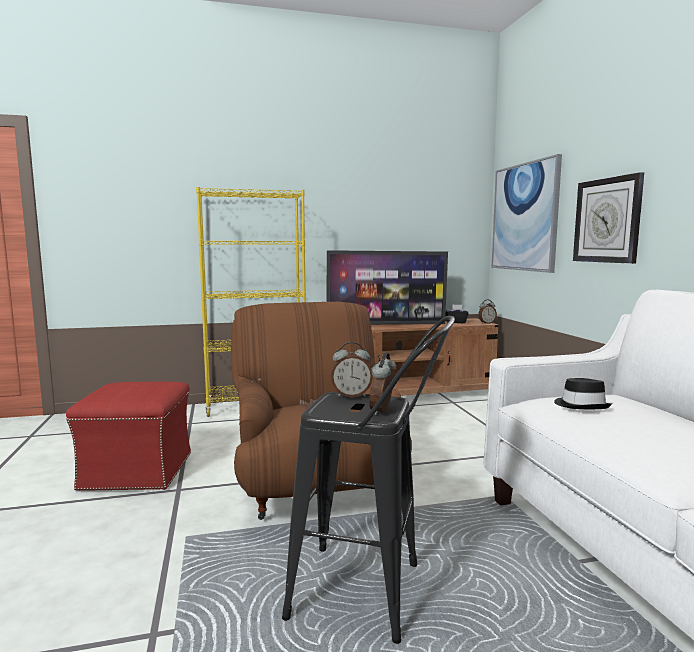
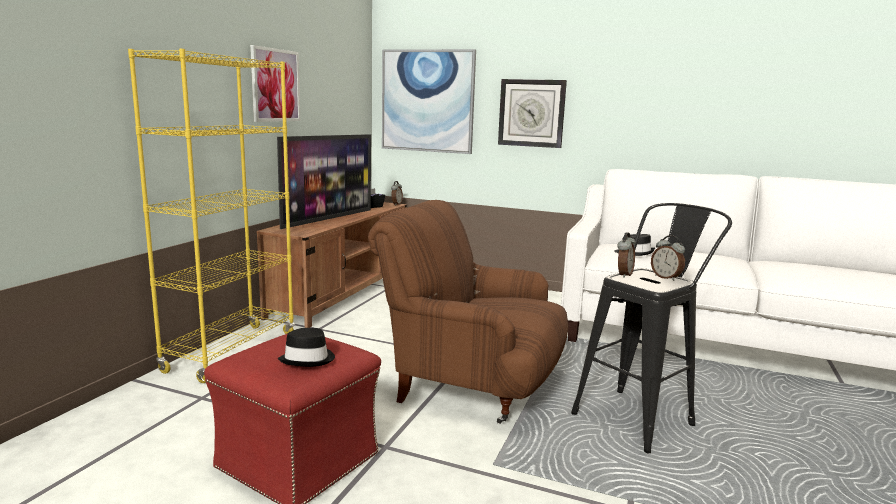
camera: 55 degrees left, 5 degrees up
none -> picture [250,45,300,122]
none -> black hat [278,328,335,367]

